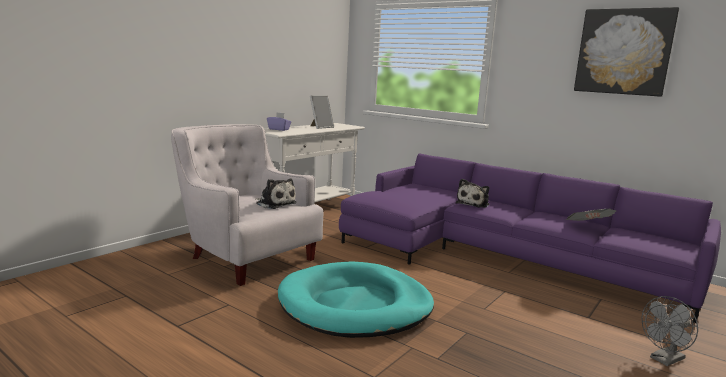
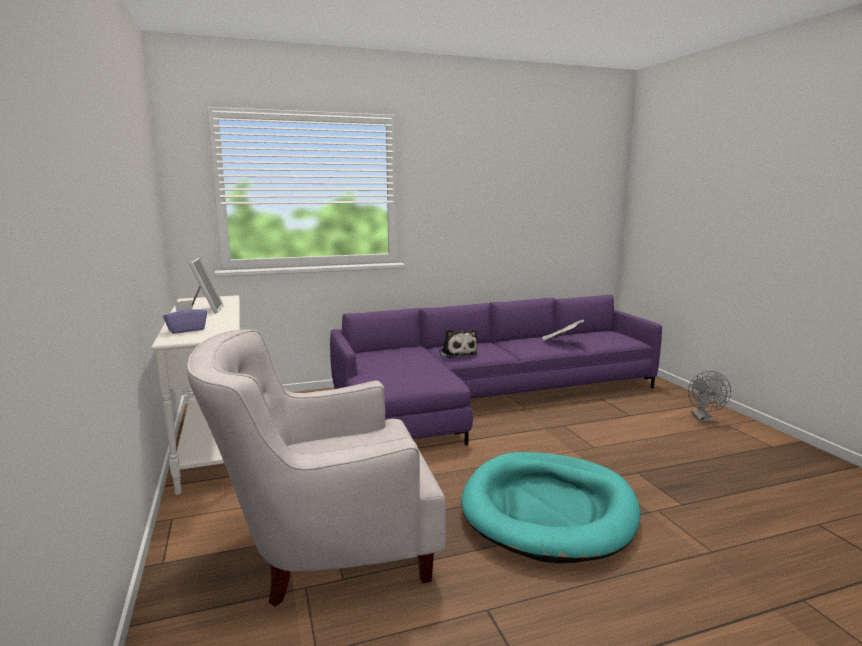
camera: 55 degrees left, 0 degrees up
plush toy [255,178,297,209] -> none
picture [574,7,679,97] -> none

